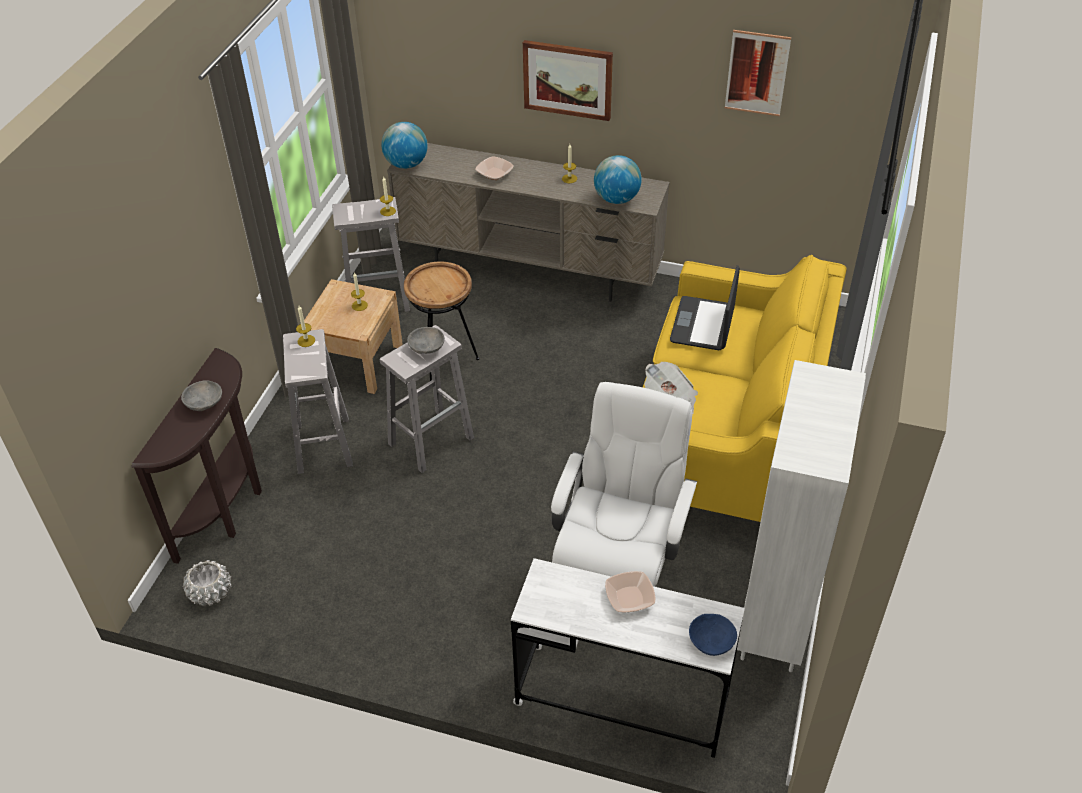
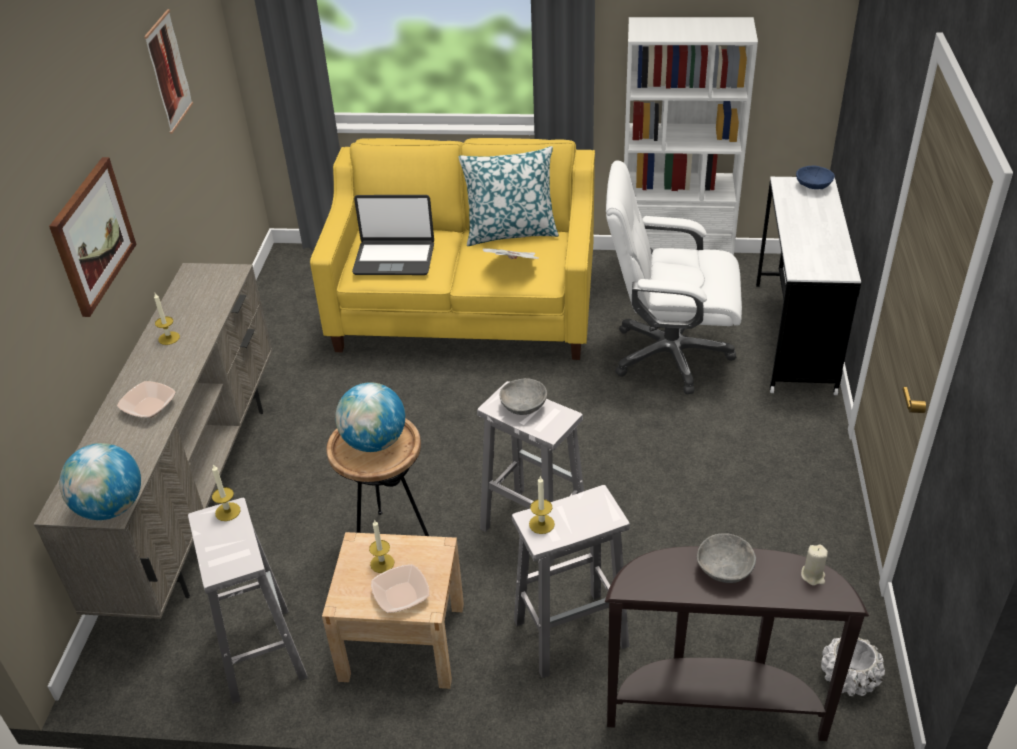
camera: 100 degrees left, 5 degrees down
globe [594,155,642,204] -> globe moved to [335,382,405,452]
bowl [605,571,656,613] -> bowl moved to [371,564,429,613]
none -> pillow [458,146,559,246]
none -> beige candle [801,545,828,586]

